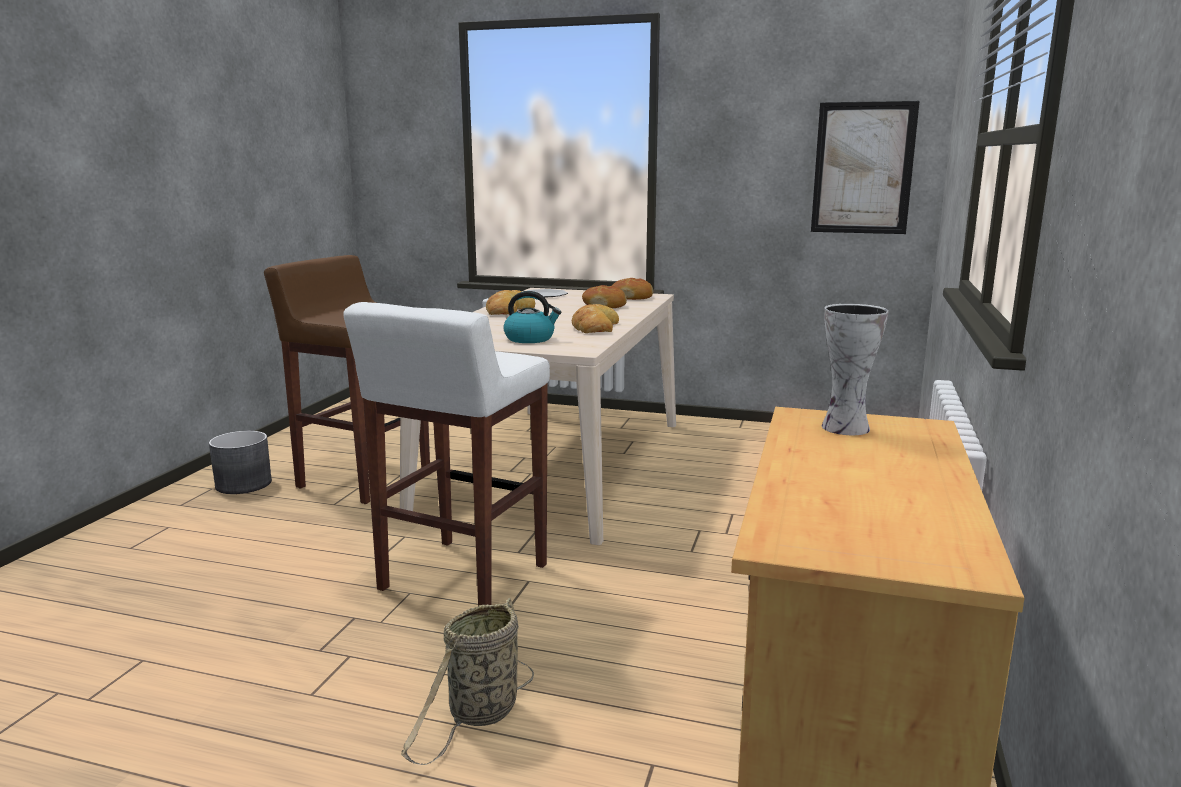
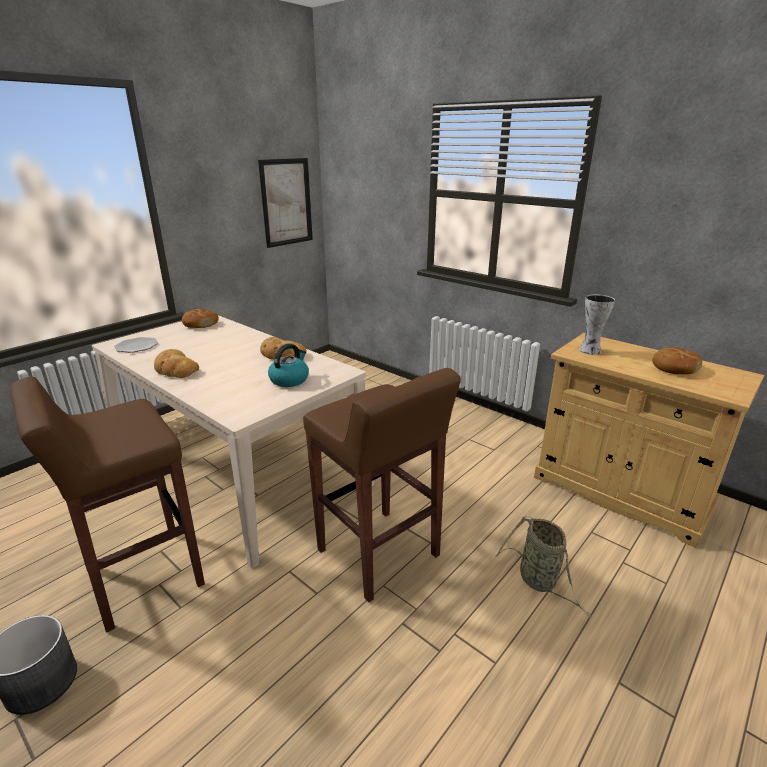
camera: 65 degrees left, 10 degrees up
white stool [343,302,550,610] -> brown stool [303,368,461,602]
bread [582,285,627,308] -> bread moved to [652,347,702,374]

